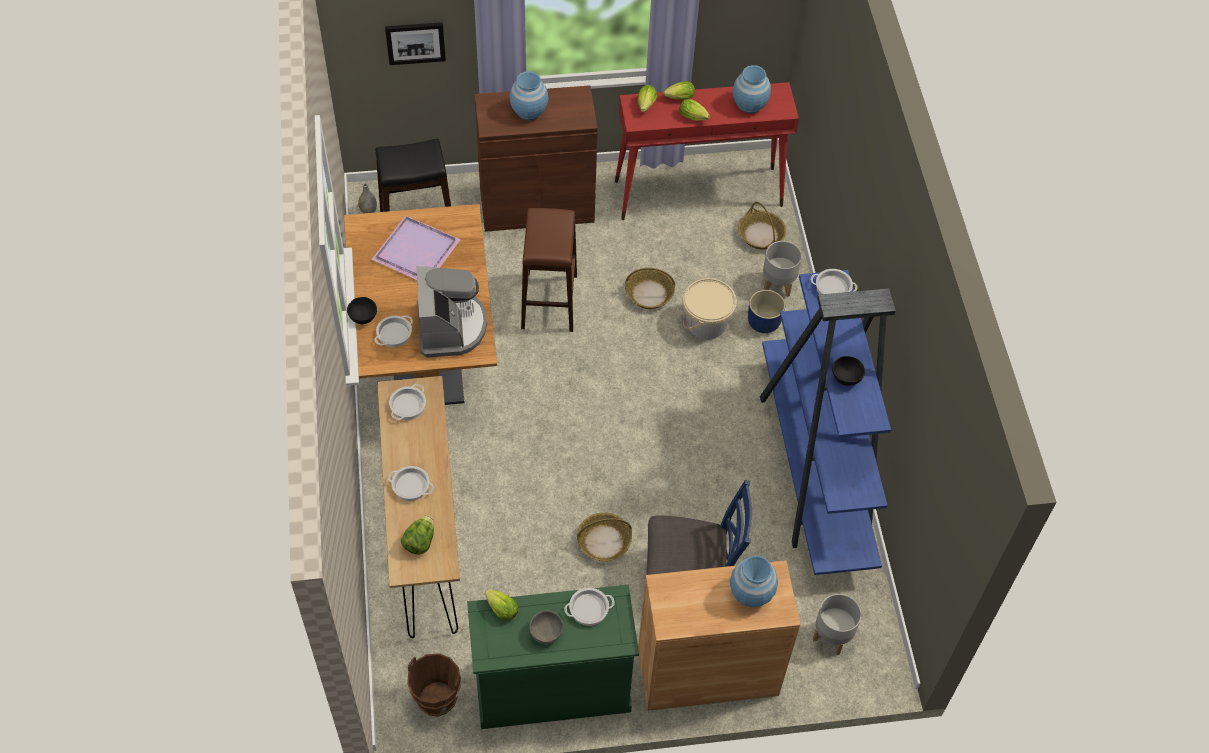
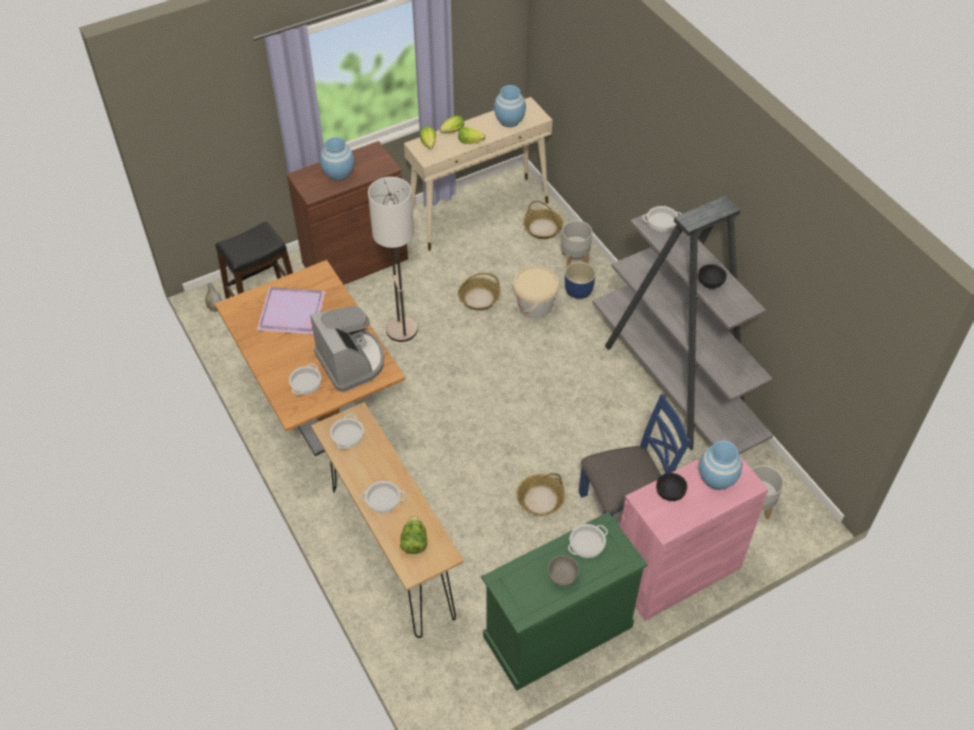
camera: 20 degrees left, 5 degrees down
black bowl [347,297,377,324] -> black bowl moved to [656,473,687,501]
picture [385,22,446,65] -> none
brown bucket [407,653,461,717] -> none
lettuce [485,589,519,620] -> none
brown stool [521,208,577,332] -> floor lamp [368,177,418,342]
red console table [615,82,799,220] -> beige console table [404,97,553,251]
brown cabinet [638,560,800,711] -> pink cabinet [620,456,769,621]
blue bookcase [760,270,896,575] -> grey bookcase [592,196,773,454]

